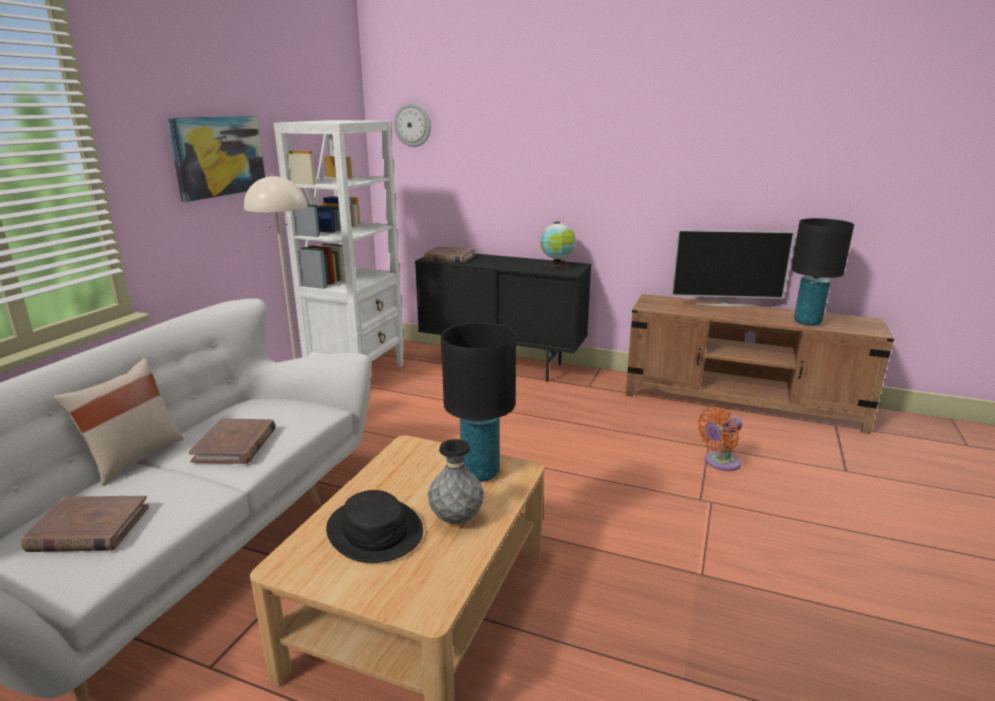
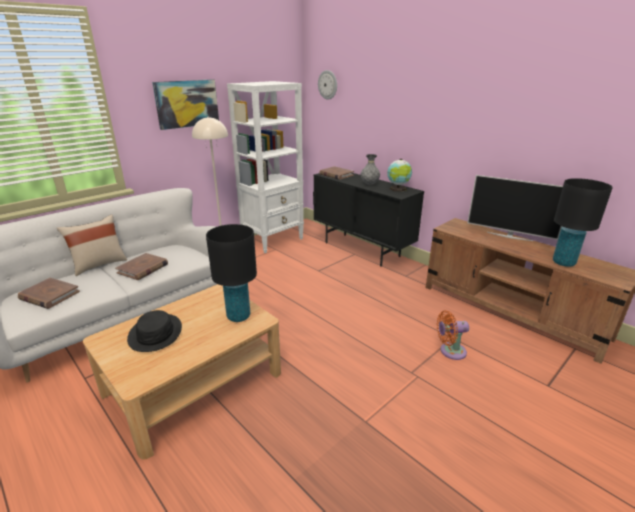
camera: 25 degrees right, 5 degrees up
grey vase [428,439,484,524] -> grey vase moved to [361,154,380,185]

